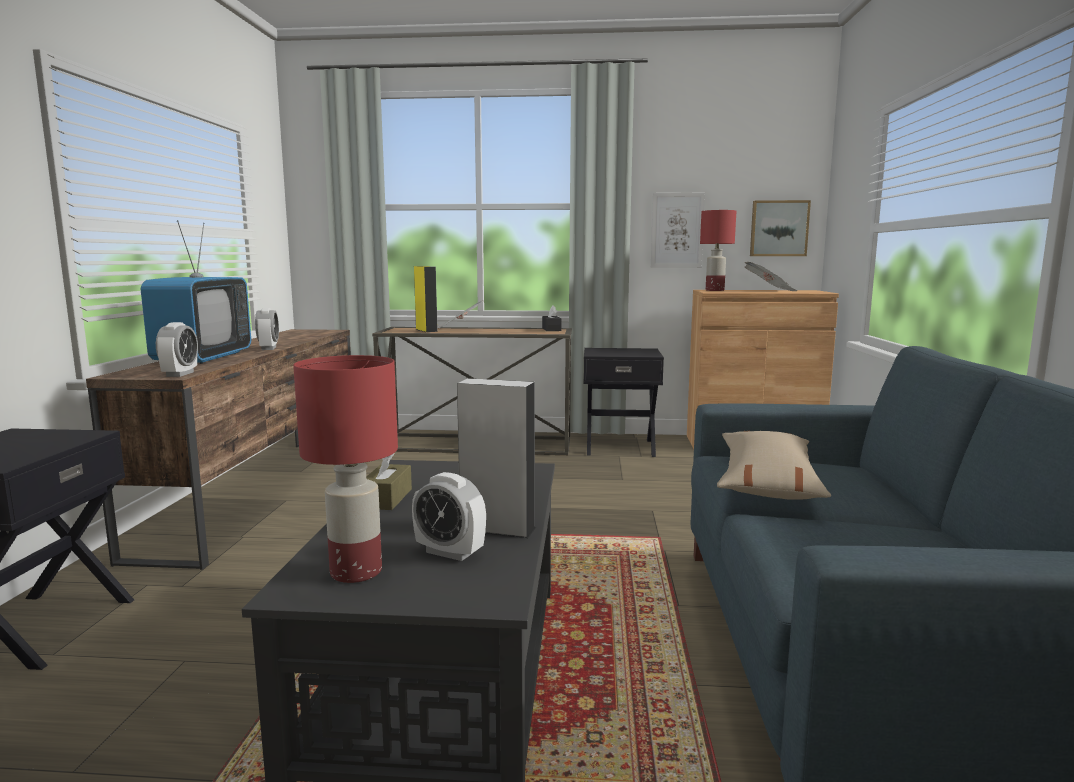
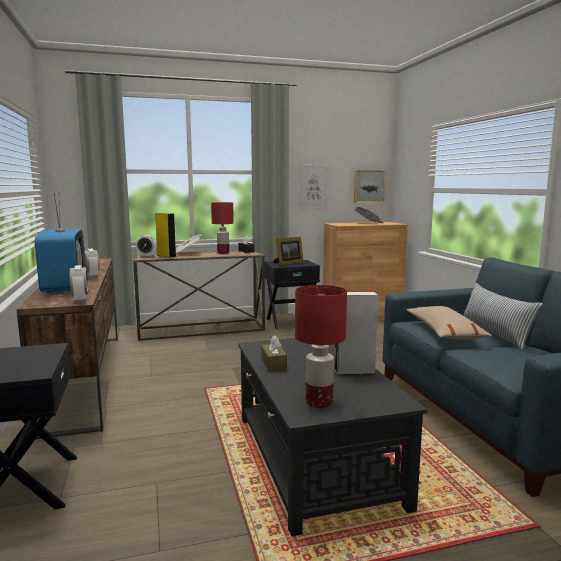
camera: 20 degrees left, 0 degrees up
alarm clock [412,472,486,561] -> alarm clock moved to [136,235,157,258]
red table lamp [700,210,736,291] -> red table lamp moved to [211,202,234,254]
none -> picture frame [274,237,304,266]
none -> pillow [463,283,543,351]

